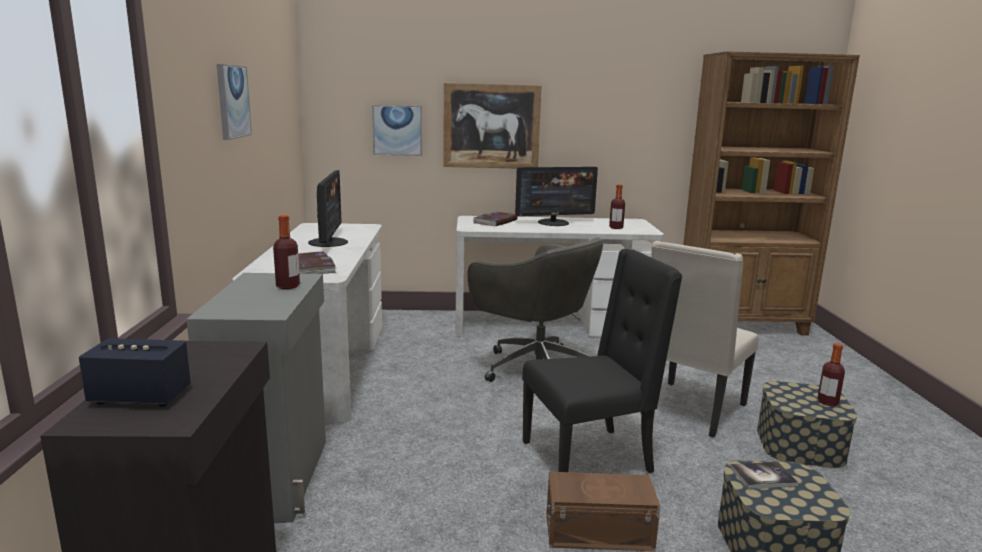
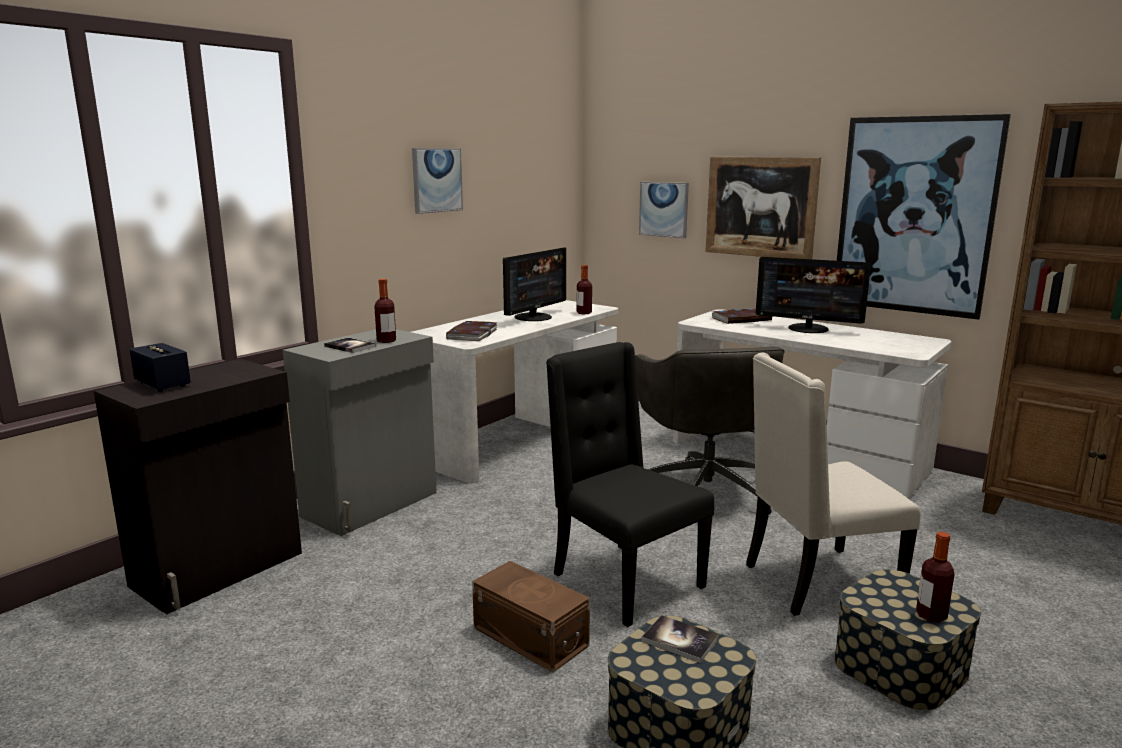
camera: 40 degrees right, 0 degrees up
black chair [522,249,682,473] -> black chair turned 150 degrees counterclockwise [546,342,714,627]
bottle [609,184,625,229] -> bottle moved to [577,265,592,314]
none -> book [324,338,376,353]
none -> picture [837,114,1011,320]

